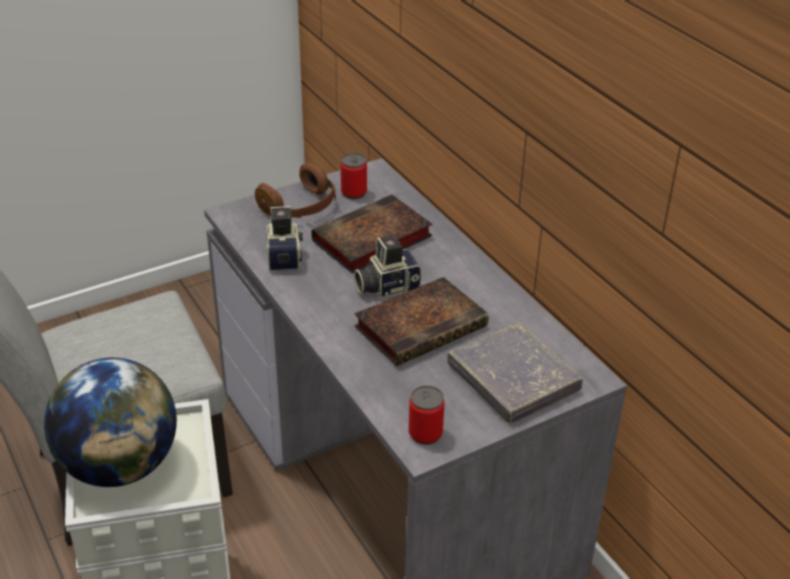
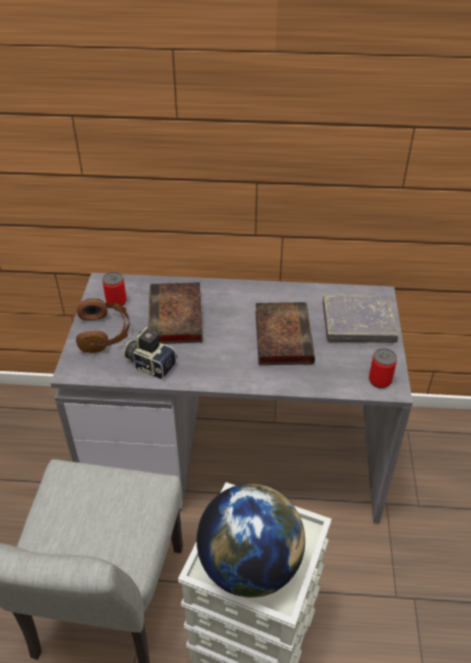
camera: 55 degrees left, 5 degrees up
camera [354,237,422,298] -> none

